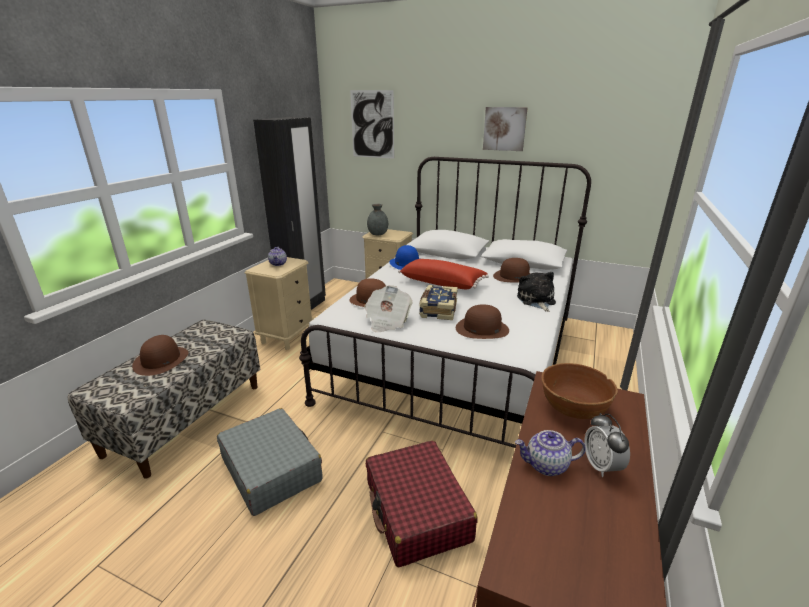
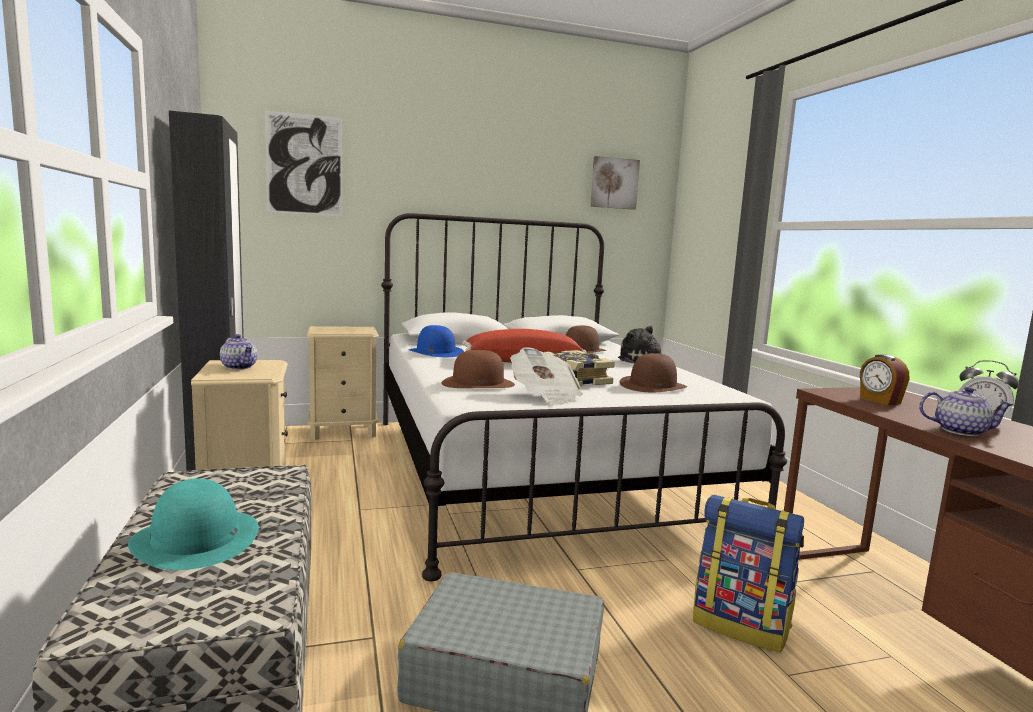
camera: 40 degrees left, 15 degrees down
brown hat [132,335,188,376] -> turquoise hat [128,479,259,570]
red suitcase [366,441,478,567] -> backpack [693,495,804,653]
grey vase [367,204,388,235] -> none
picture [483,107,528,151] -> picture moved to [590,156,640,210]
teapot [515,430,586,476] -> teapot turned 120 degrees counterclockwise [919,387,1014,436]
brown bowl [541,363,618,419] -> alarm clock [860,354,910,406]

